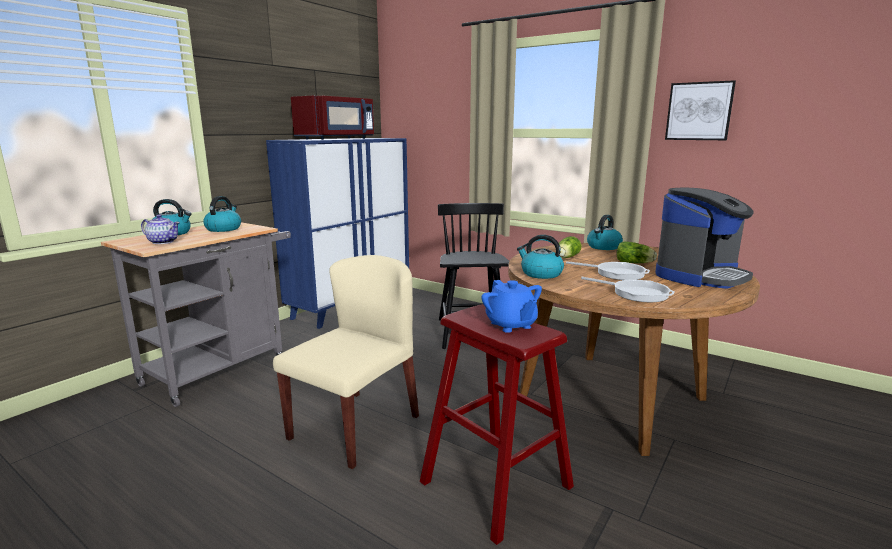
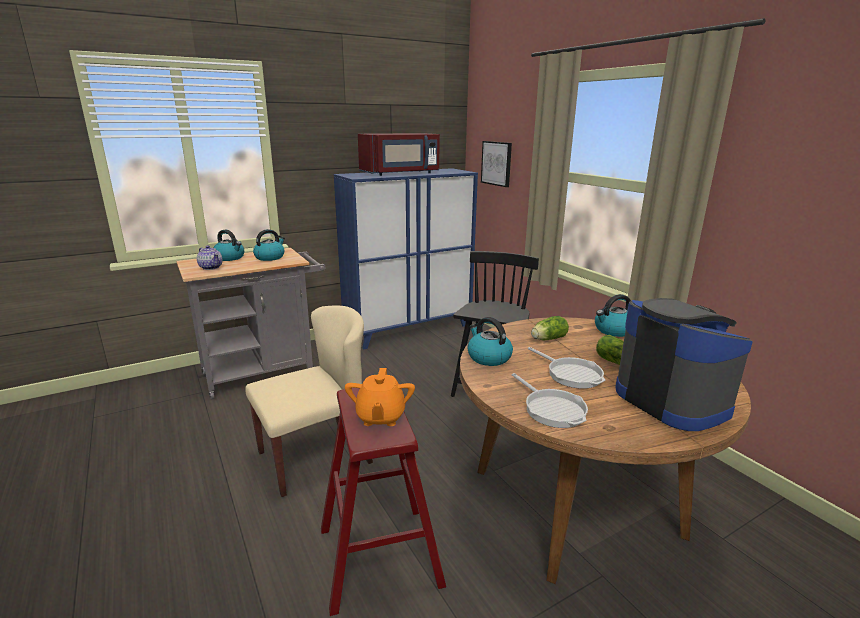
camera: 25 degrees right, 5 degrees up
blue teapot [481,280,542,333] -> orange teapot [345,368,415,426]
coffee machine [655,188,754,289] -> coffee machine turned 105 degrees counterclockwise [615,298,753,431]
picture [665,80,736,140] -> picture moved to [481,141,512,187]

